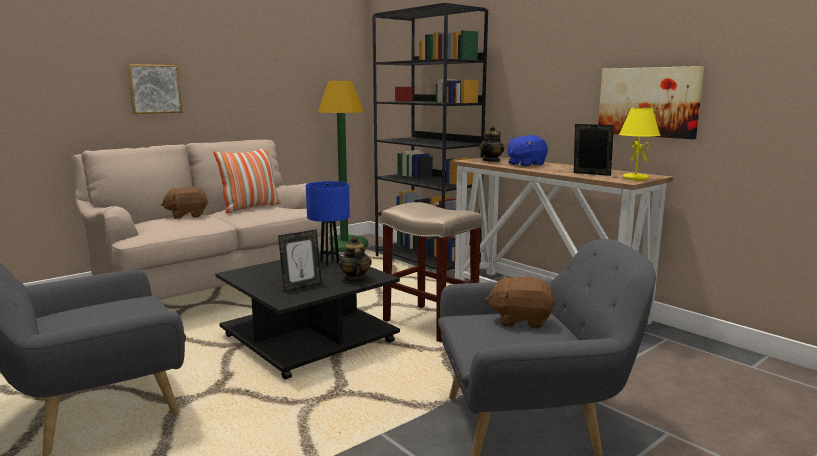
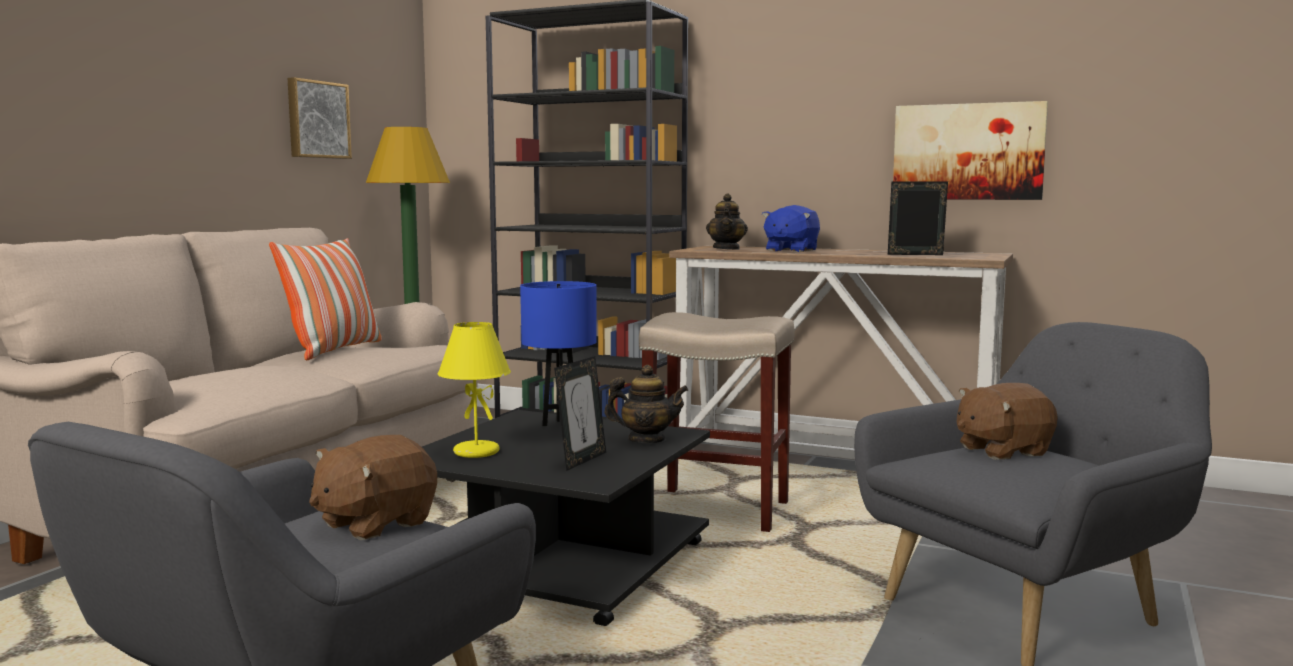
camera: 25 degrees left, 5 degrees down
picture [127,64,182,114] -> picture moved to [288,77,352,159]
brown plush toy [161,186,209,219] -> brown plush toy moved to [309,435,437,540]
teapot [338,236,372,282] -> teapot turned 135 degrees clockwise [604,365,689,443]
yellow table lamp [619,108,661,180] -> yellow table lamp moved to [438,322,511,458]

